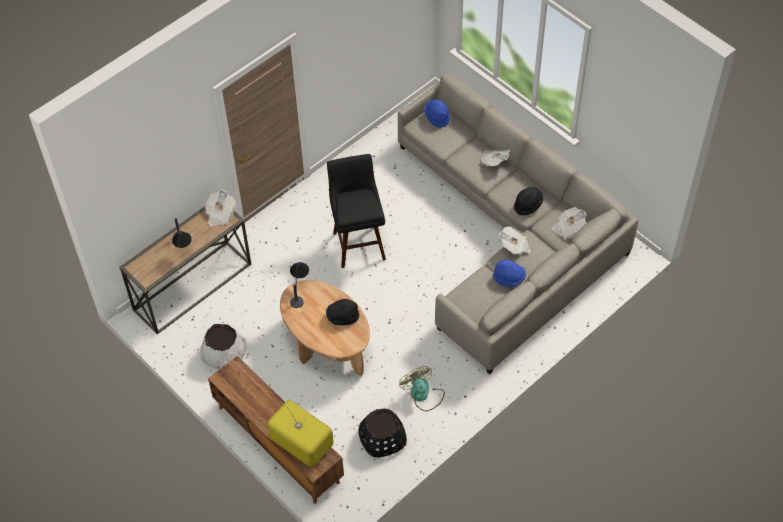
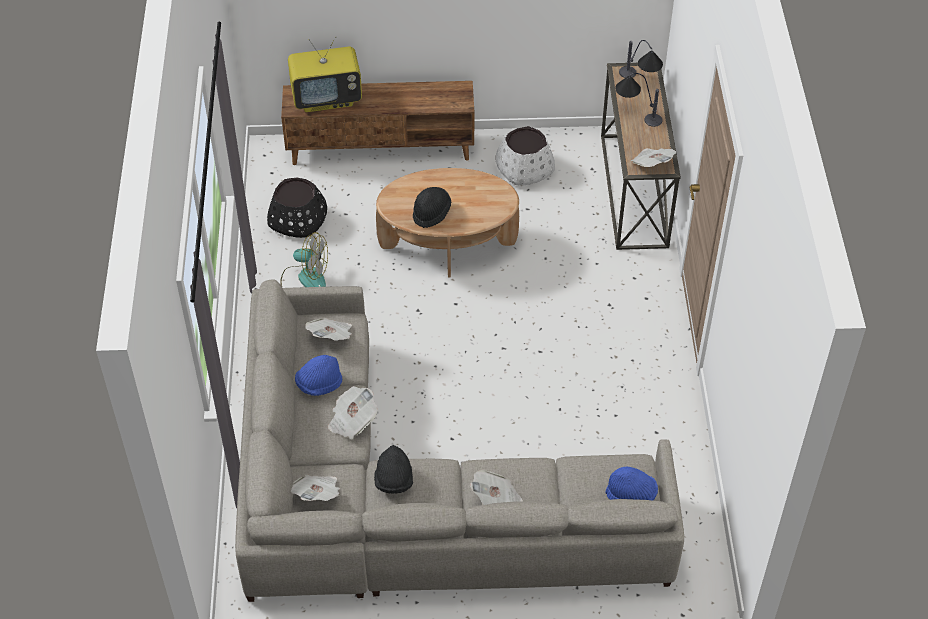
camera: 130 degrees right, 5 degrees down
table lamp [290,262,309,308] -> table lamp moved to [619,40,663,78]
black stool [327,154,386,268] -> none
none -> newspaper [305,318,352,341]

